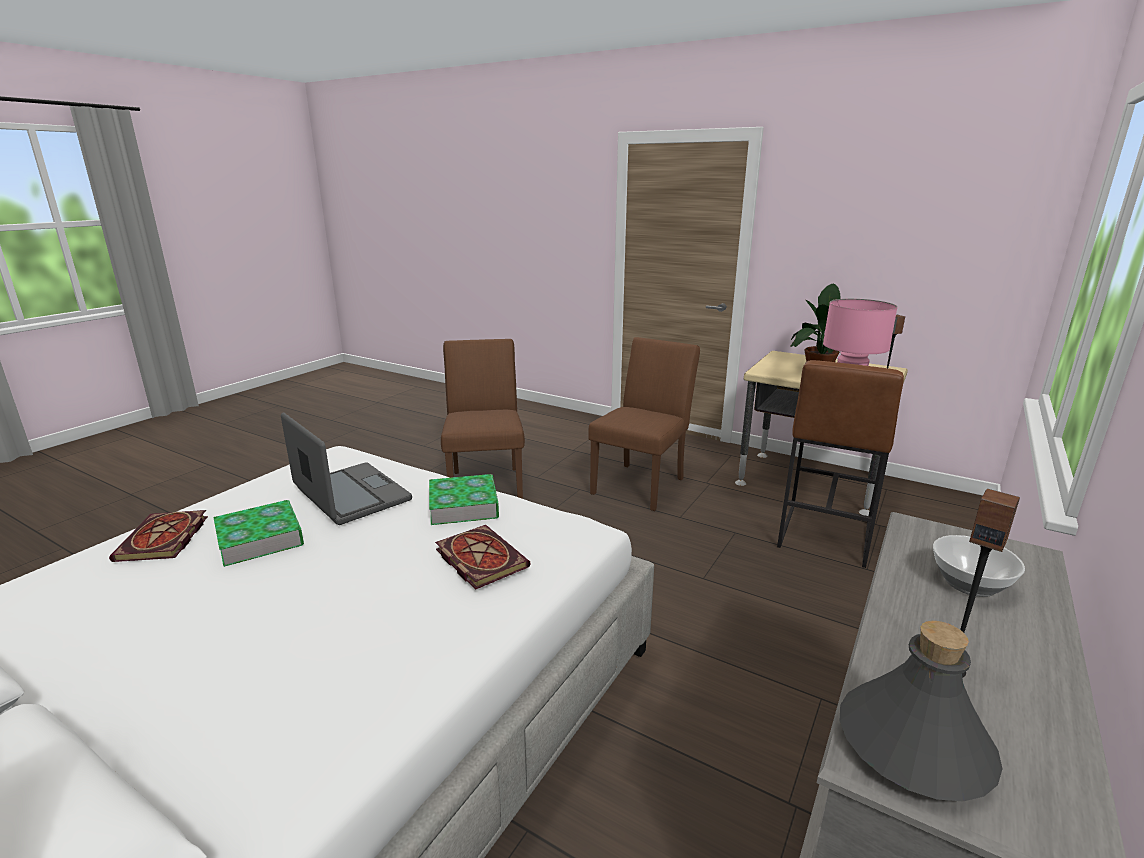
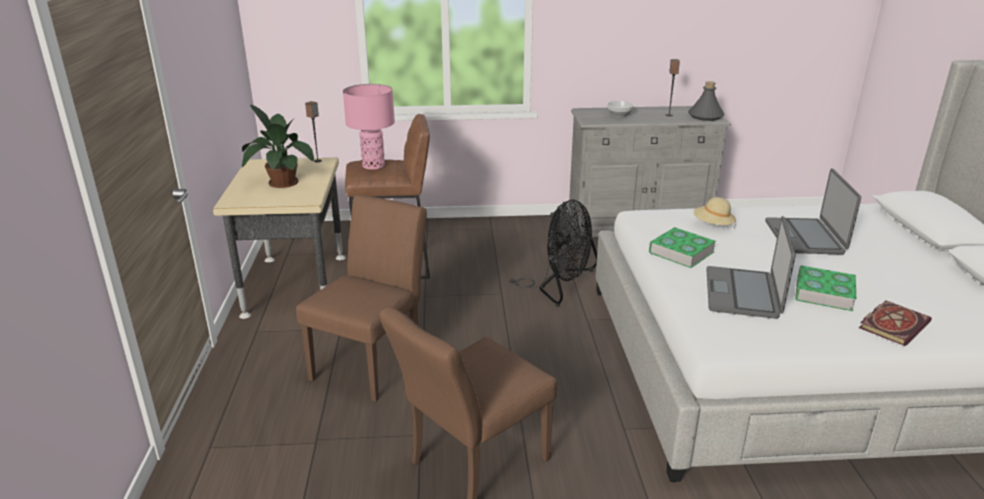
camera: 125 degrees left, 5 degrees up
book [435,525,530,589] -> beige hat [694,197,736,229]
brown chair [588,337,700,511] -> brown chair turned 120 degrees clockwise [296,195,427,402]
none -> black fan [509,199,597,307]
none -> laptop [765,168,861,254]

